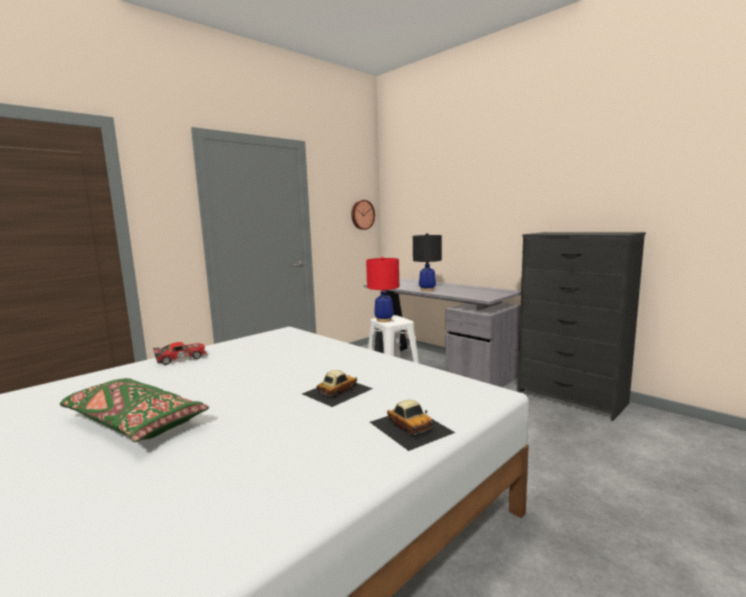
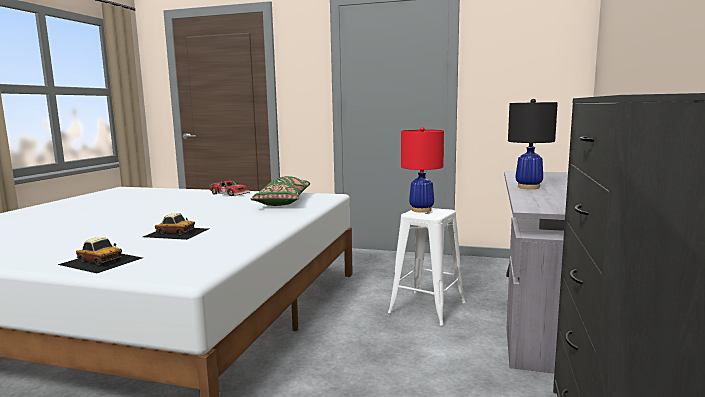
camera: 60 degrees right, 0 degrees up
green pillow [60,378,209,442] -> green pillow moved to [251,176,310,206]
wall clock [351,200,375,230] -> none
toy car [370,400,455,451] -> toy car turned 90 degrees counterclockwise [58,237,142,273]

